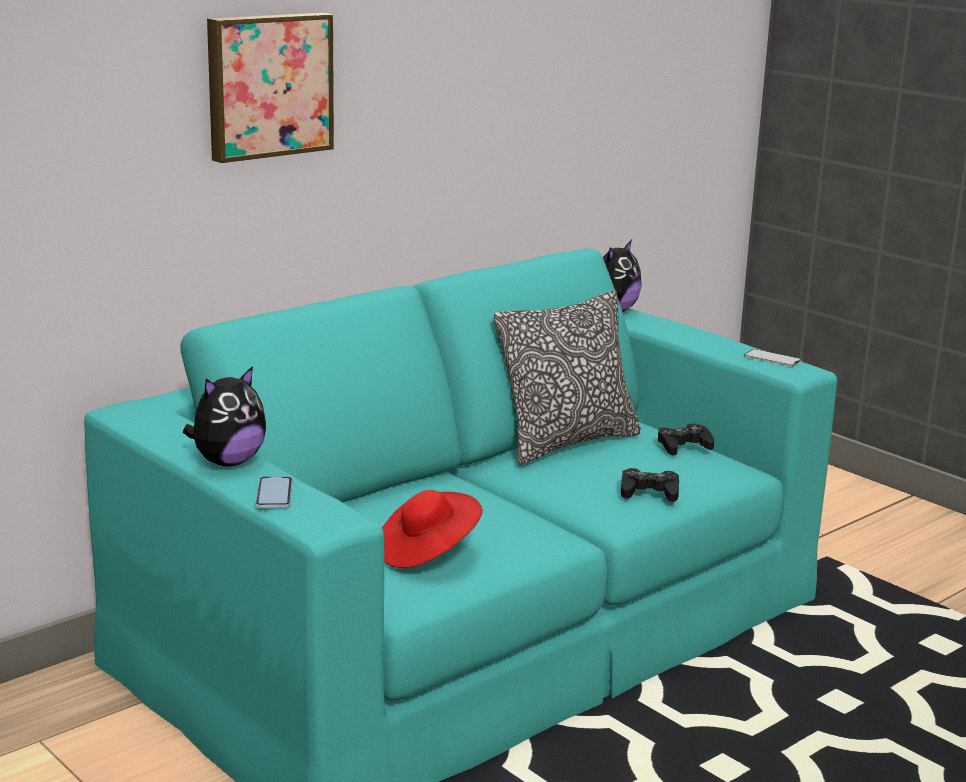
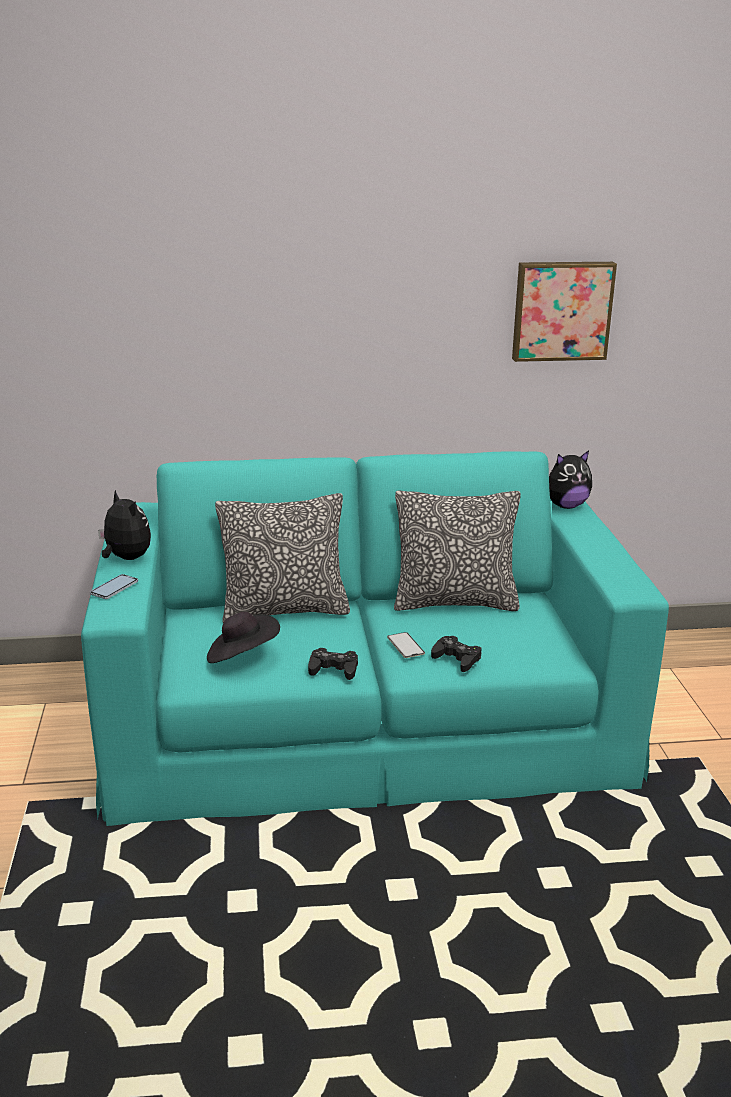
camera: 35 degrees right, 5 degrees up
plush toy [183,366,266,466] -> plush toy turned 120 degrees counterclockwise [98,490,151,560]
picture [207,13,334,163] -> picture moved to [512,262,617,362]
red hat [382,490,482,568] -> black hat [207,612,280,663]
black game controller [658,423,714,456] -> black game controller moved to [308,648,358,680]
phone [744,349,802,367] -> phone moved to [387,632,425,658]
none -> pillow [215,493,350,623]

